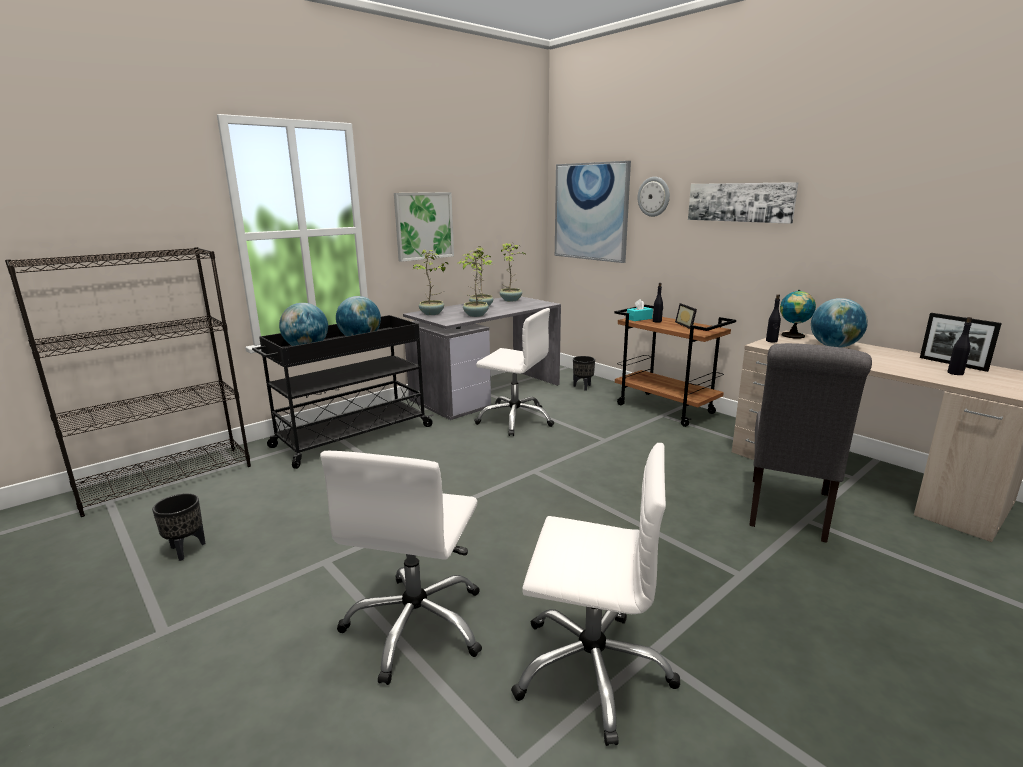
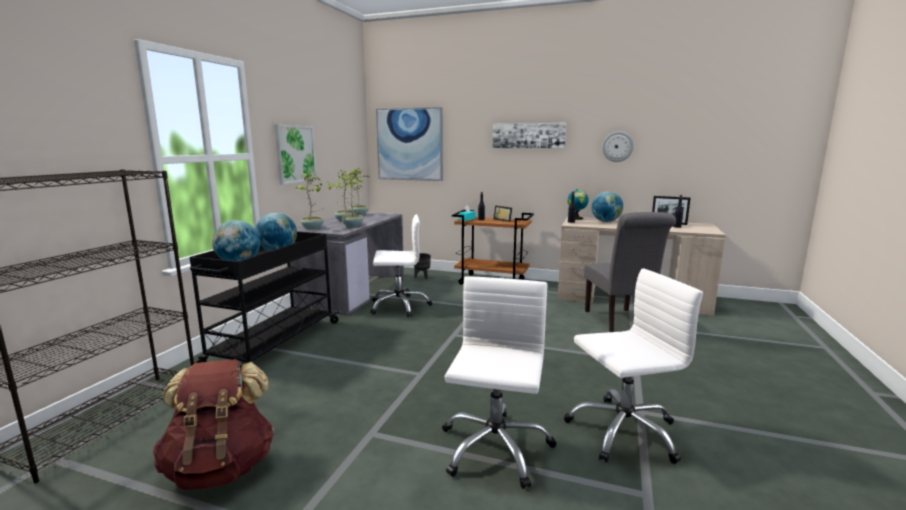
camera: 30 degrees left, 5 degrees down
black planter [152,493,206,561] -> brown backpack [153,359,275,490]
white office chair [320,451,482,685] -> white office chair turned 150 degrees counterclockwise [442,276,557,489]
wall clock [638,177,670,217] -> wall clock moved to [602,131,634,162]

